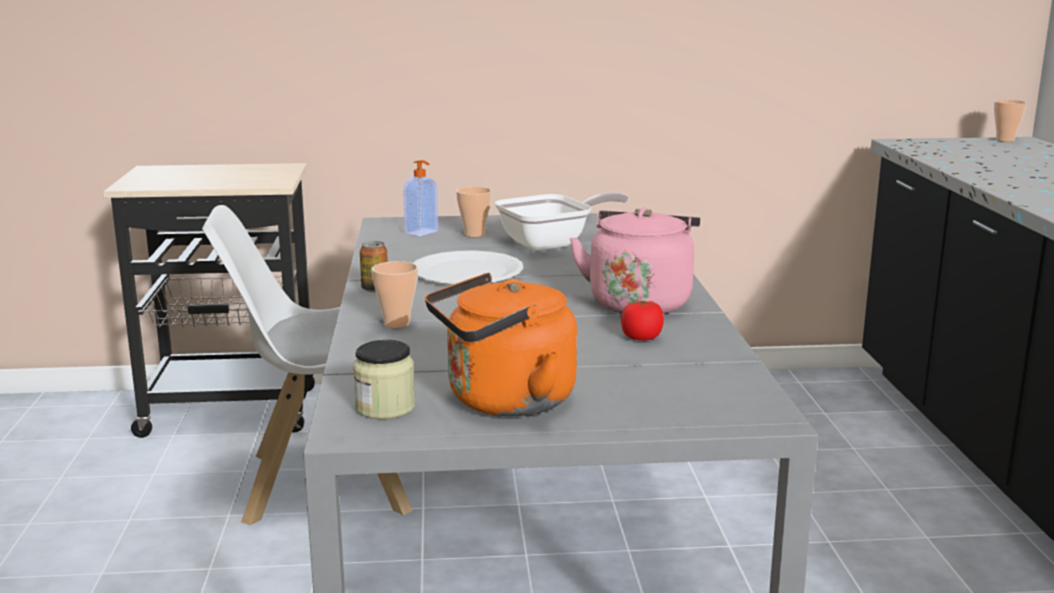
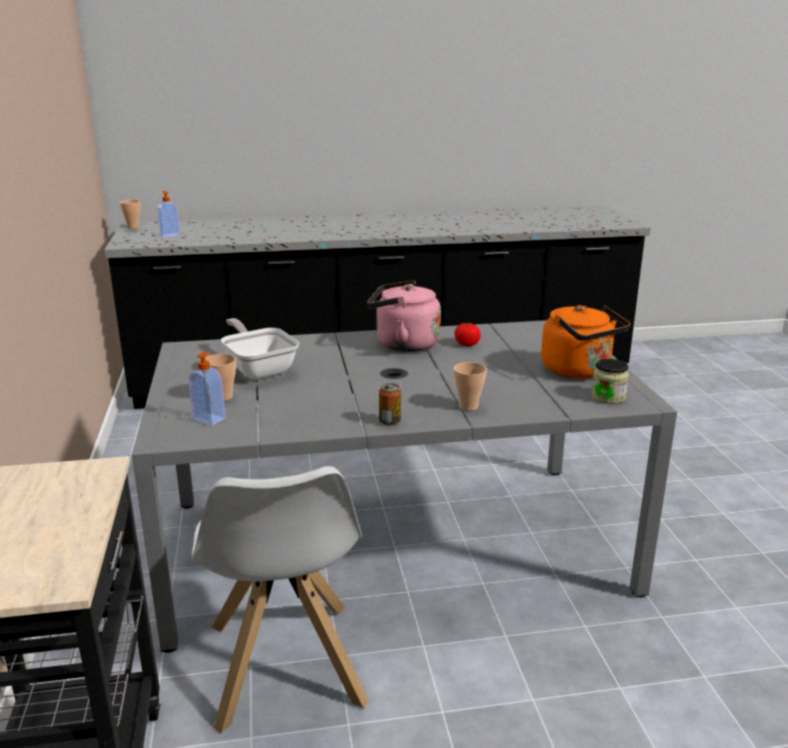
camera: 95 degrees left, 5 degrees up
white plate [413,250,523,284] -> none
none -> soap dispenser [157,191,180,238]

